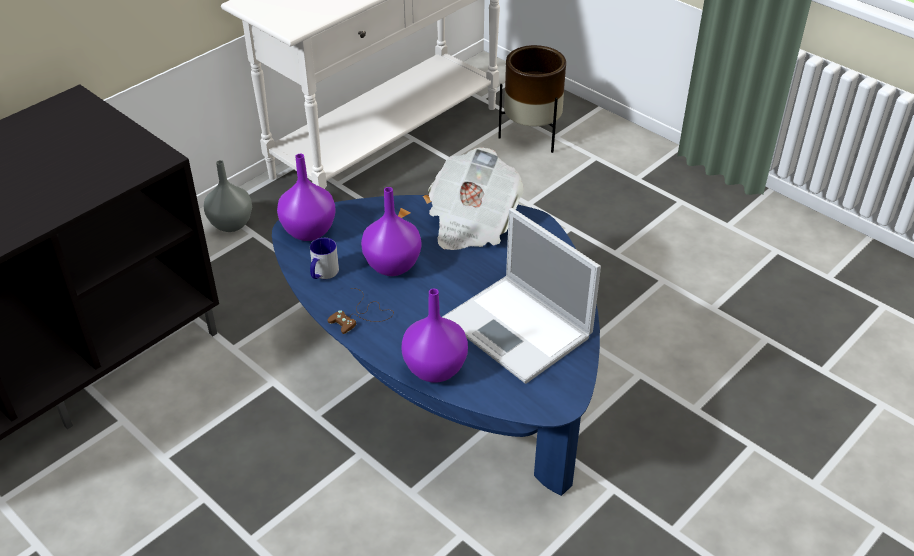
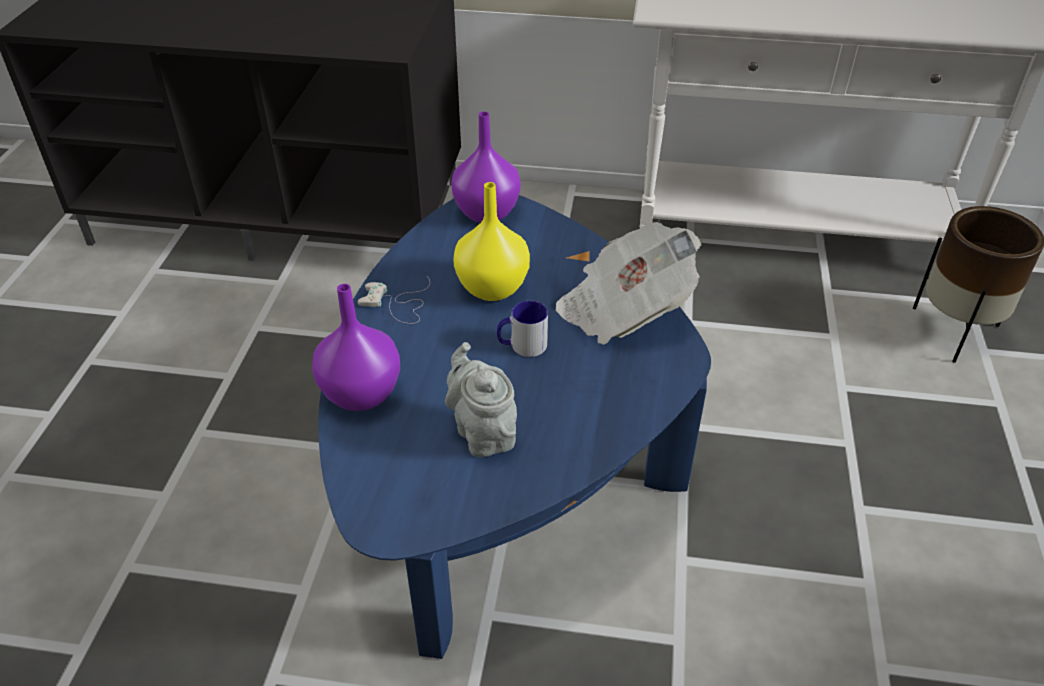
camera: 55 degrees right, 0 degrees up
grey vase [204,160,252,232] -> none
mug [310,238,339,279] -> mug moved to [497,301,548,357]
brown game controller [327,288,394,334] -> white game controller [358,276,430,324]
purple vase [361,187,421,276] -> yellow vase [453,182,530,301]
laptop [443,208,601,384] -> grey teapot [445,342,517,457]

